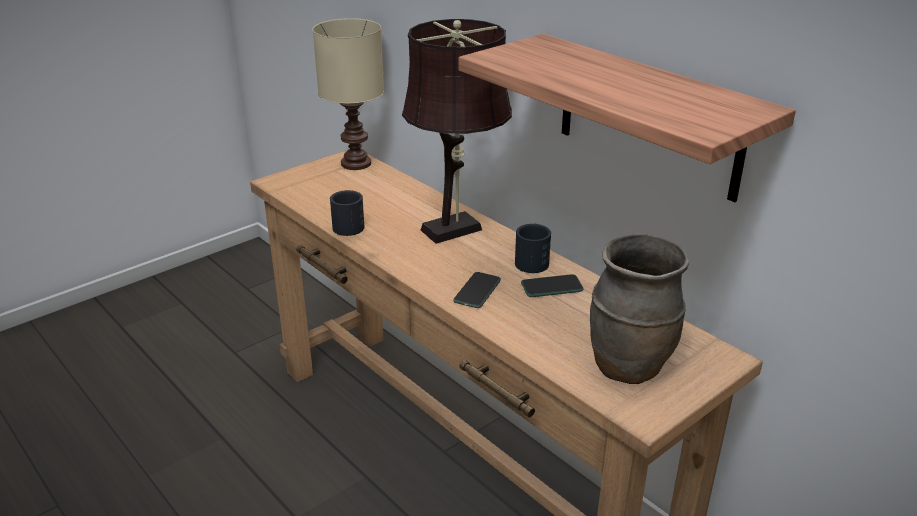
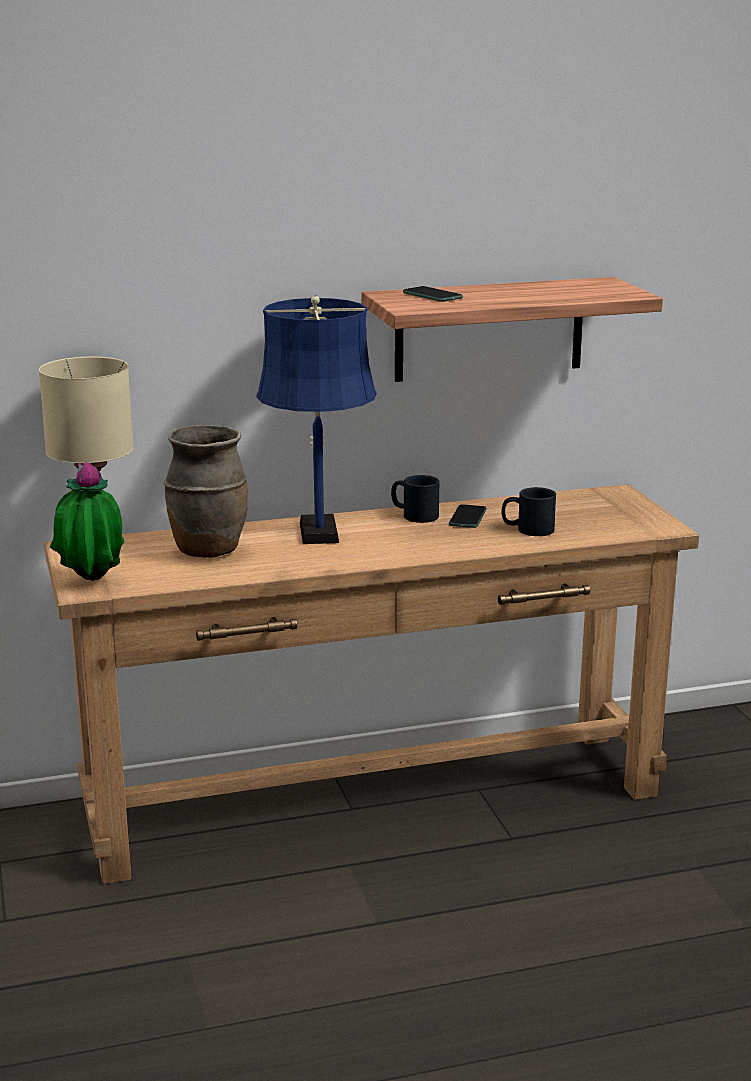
camera: 65 degrees left, 10 degrees down
black mug [330,190,364,236] -> black mug moved to [501,487,556,536]
brown table lamp [402,19,512,244] -> blue table lamp [256,296,377,544]
phone [453,272,501,308] -> phone moved to [403,286,463,302]
brown vase [590,233,689,384] -> brown vase moved to [164,425,248,558]
none -> potted plant [50,462,124,581]

